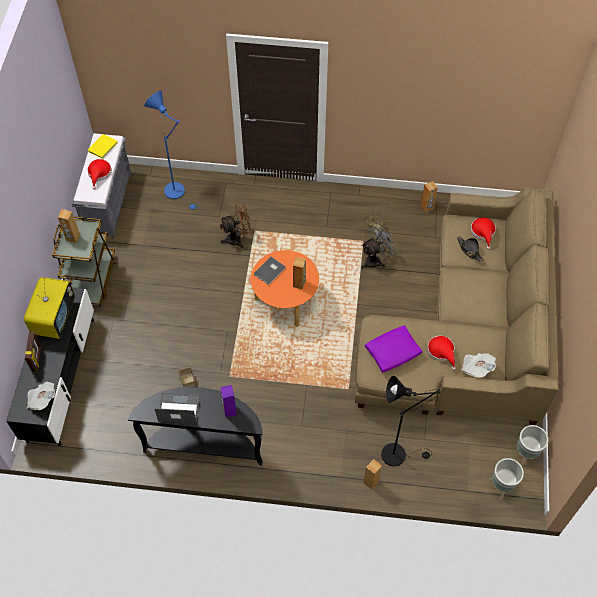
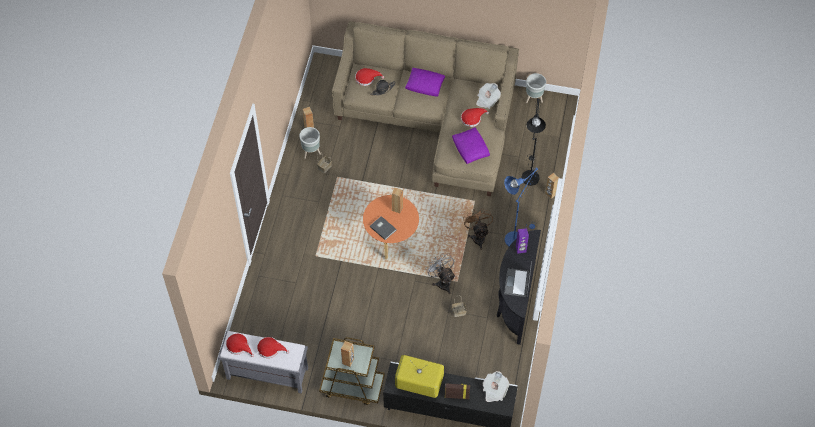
camera: 85 degrees left, 0 degrees up
yellow book [88,134,117,159] -> red hat [226,333,254,357]
blue floor lamp [144,91,199,210] -> blue floor lamp moved to [504,167,538,246]
brown fan [220,204,252,248] -> brown fan moved to [463,208,493,250]
grey fan [361,223,397,269] -> grey fan moved to [425,253,455,294]
grey planter [490,458,524,500] -> grey planter moved to [299,127,321,159]
none -> purple pillow [405,68,445,97]

